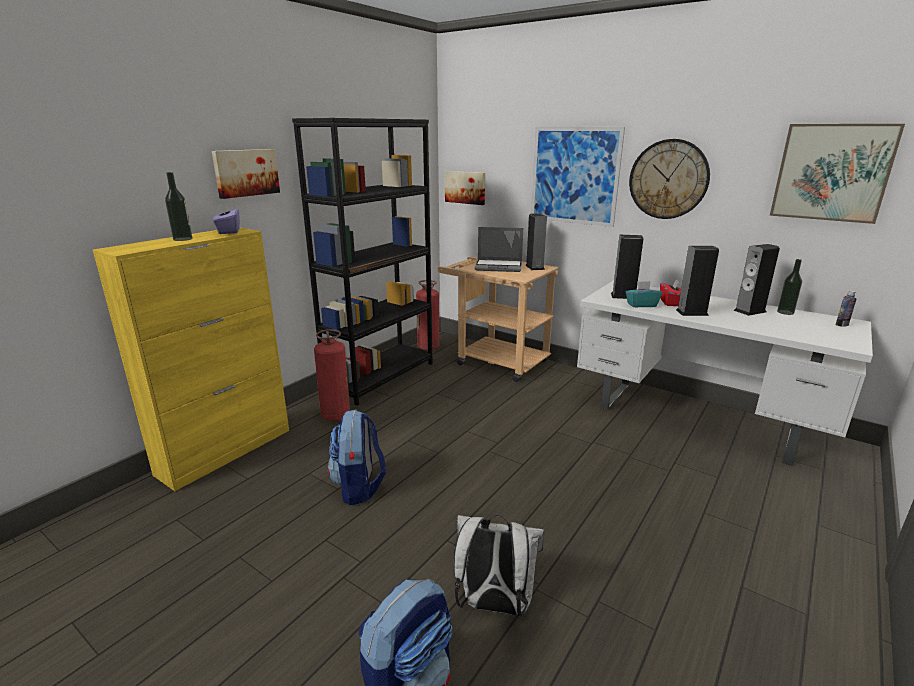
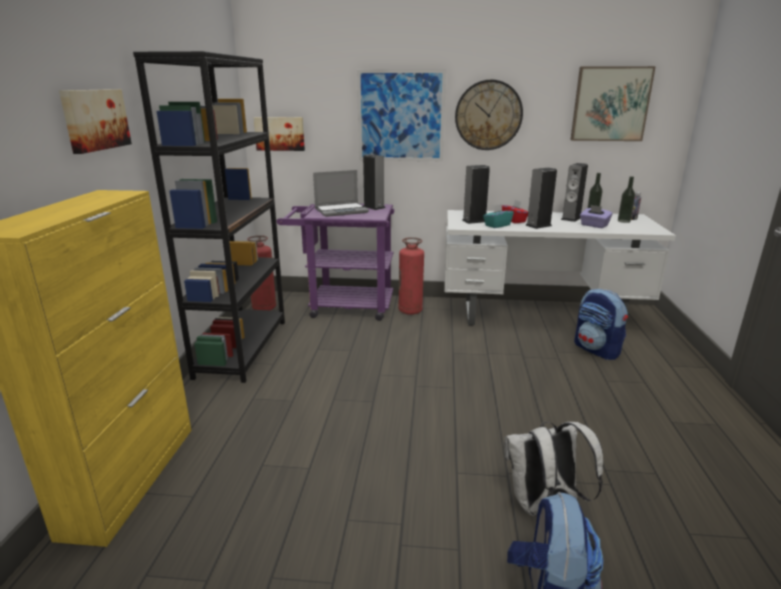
camera: 30 degrees left, 0 degrees up
bottle [165,172,192,241] -> bottle moved to [618,176,635,223]
purple tissue box [213,203,240,234] -> purple tissue box moved to [580,205,613,228]
fire extinguisher [314,329,350,421] -> fire extinguisher moved to [399,237,424,315]
backpack [327,409,386,505] -> backpack moved to [574,289,628,360]
beige cart [437,257,559,382] -> purple cart [277,204,394,321]

